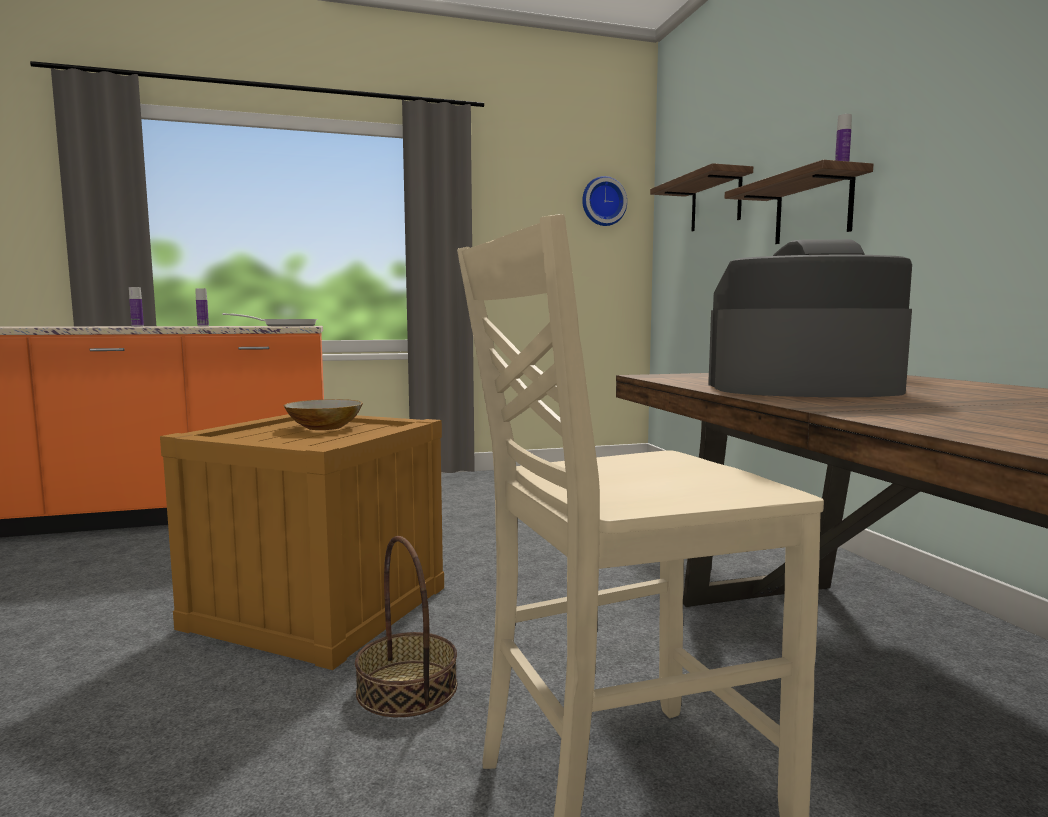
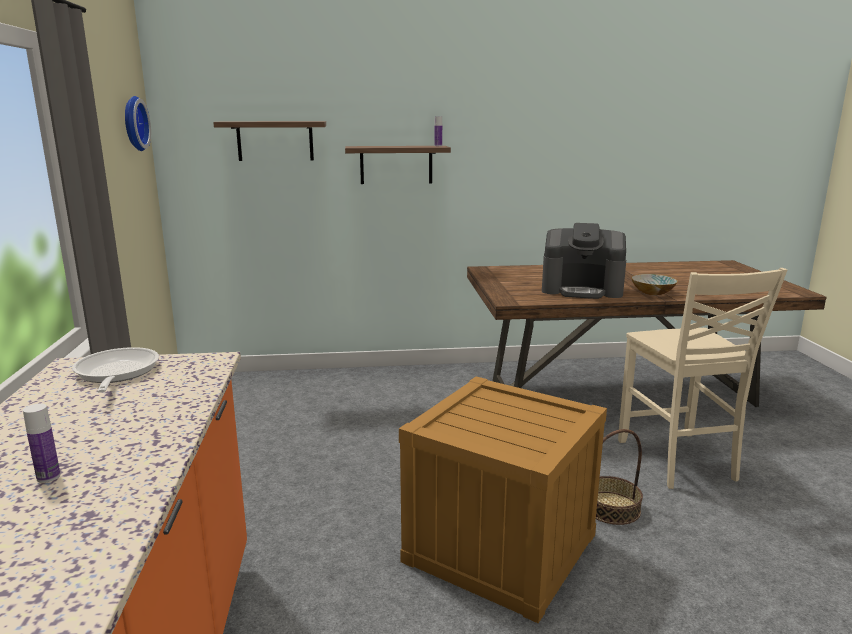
camera: 80 degrees left, 10 degrees up
bottle [195,288,209,326] -> none
bowl [284,399,363,430] -> bowl moved to [631,274,678,295]
coffee machine [708,239,912,397] -> coffee machine turned 90 degrees counterclockwise [542,223,626,299]

